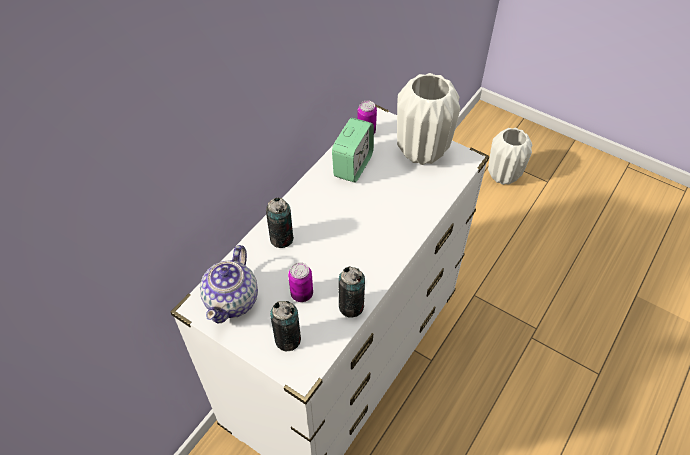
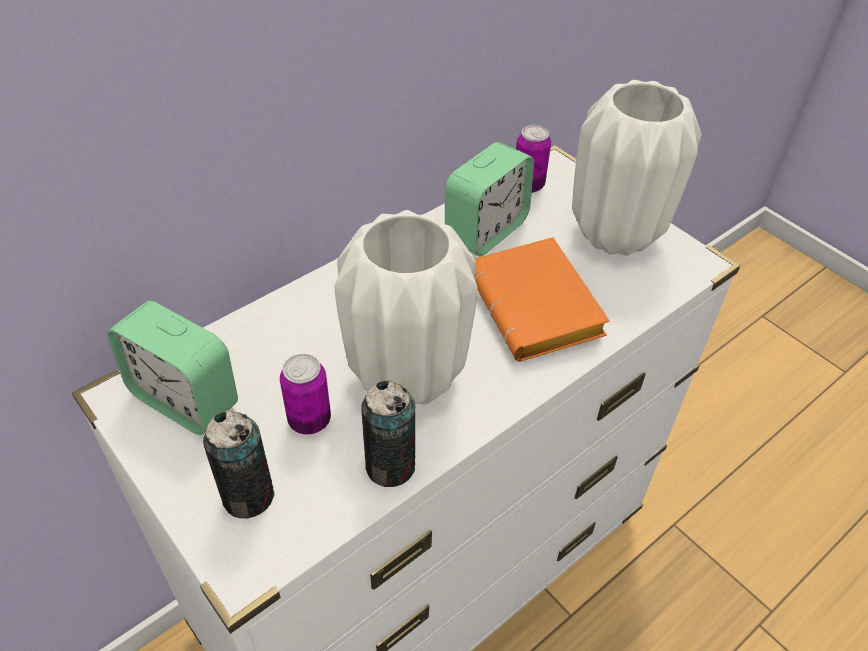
camera: 15 degrees right, 5 degrees down
teapot [200,245,258,324] -> alarm clock [107,301,238,435]
can [266,197,294,248] -> none
white vase [488,128,532,185] -> white vase moved to [334,210,478,405]
none -> orange book [474,237,610,361]

